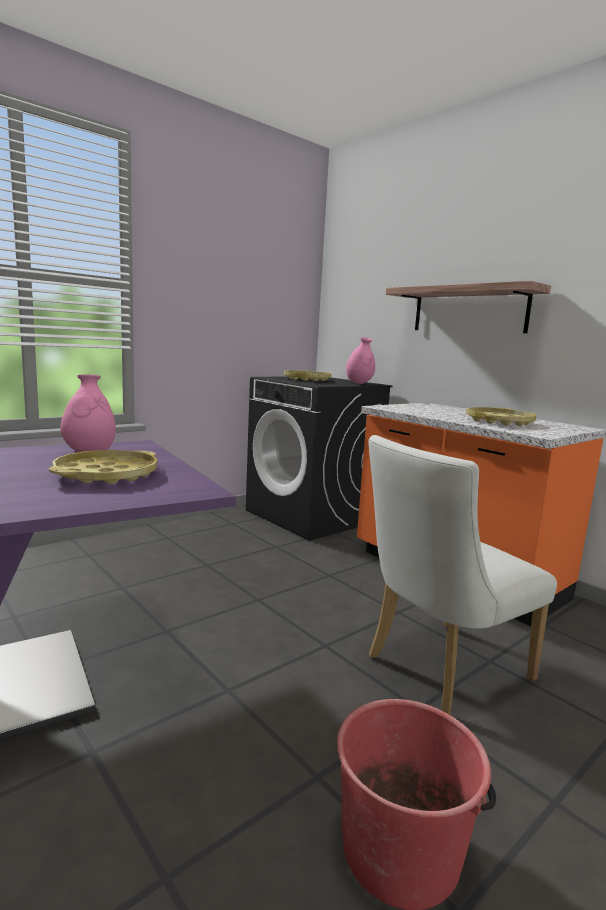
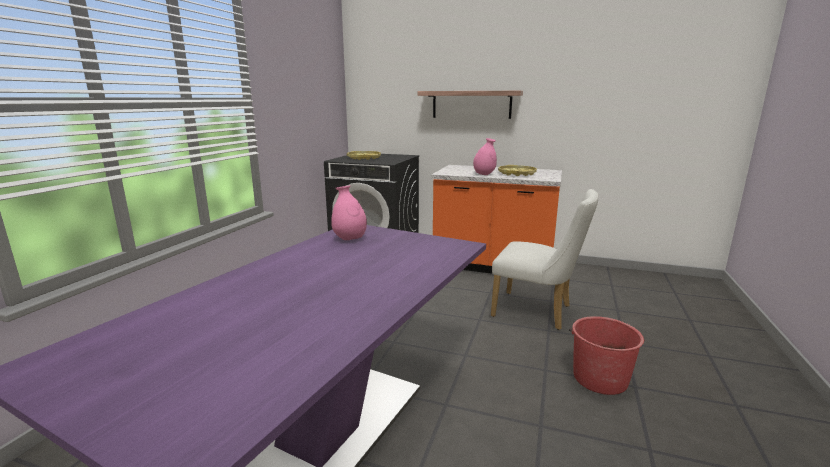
camera: 30 degrees left, 5 degrees up
yellow tray [49,450,157,484] -> none
pink vase [346,337,375,384] -> pink vase moved to [473,138,497,175]
white chair [369,435,557,715] -> white chair turned 90 degrees counterclockwise [491,189,598,330]

